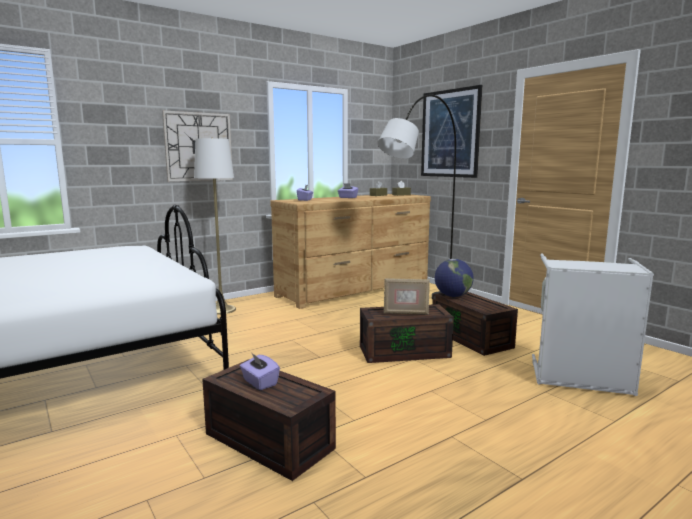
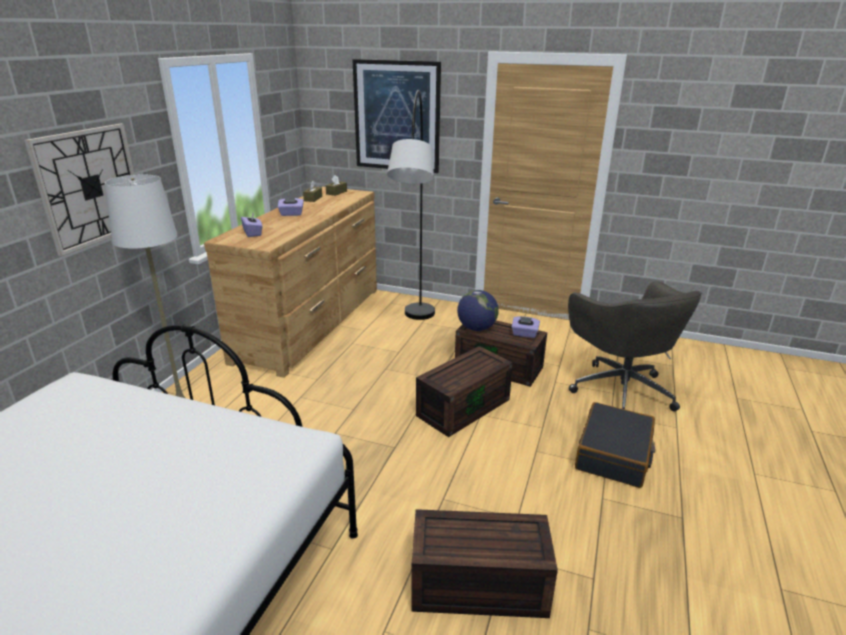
camera: 35 degrees left, 15 degrees up
purple tissue box [240,352,280,390] -> purple tissue box moved to [512,316,540,338]
picture frame [384,278,430,314] -> none
grey laundry basket [532,253,654,396] -> grey office chair [568,281,702,411]
none -> black suitcase [575,402,655,488]

